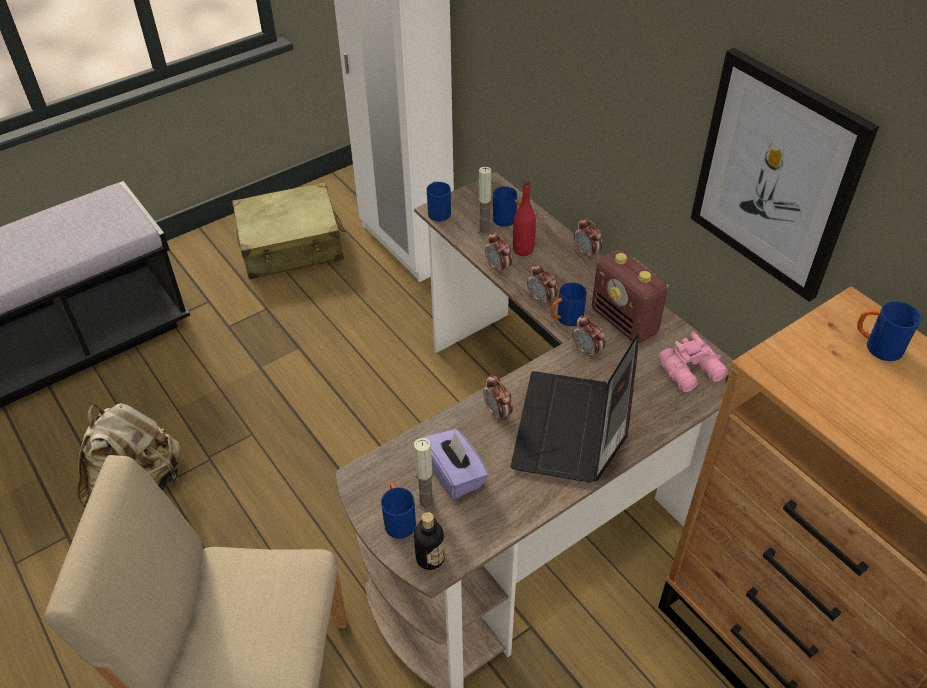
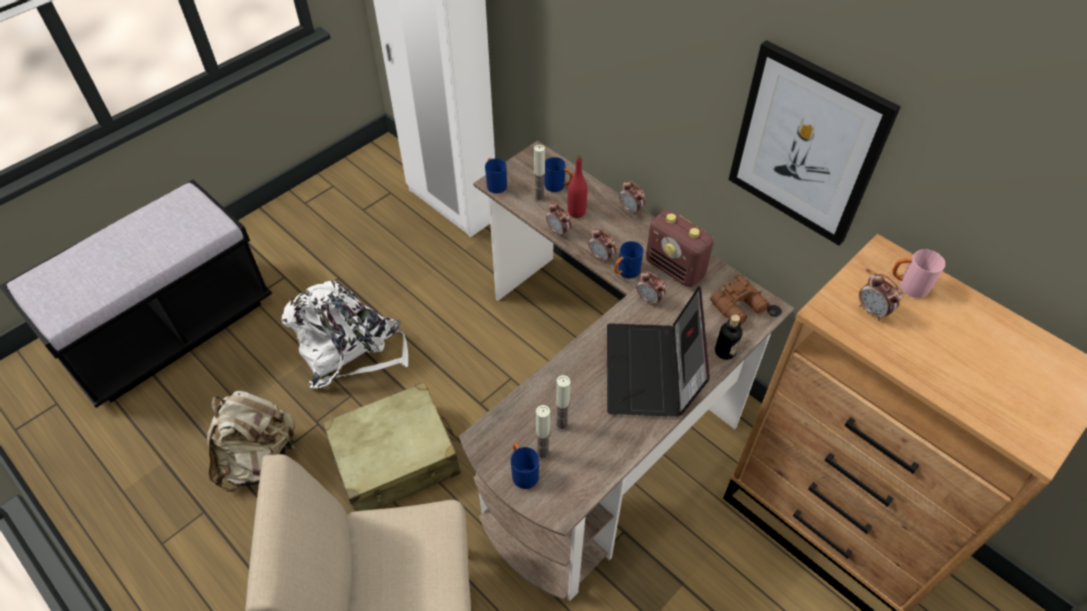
camera: 10 degrees left, 5 degrees up
beige suitcase [232,182,345,279] -> beige suitcase moved to [323,382,461,511]
bottle [414,512,445,570] -> bottle moved to [715,314,743,360]
purple tissue box [422,429,488,500] -> candle [555,375,570,431]
alarm clock [483,375,513,422] -> alarm clock moved to [859,273,903,321]
pink binoculars [658,332,728,392] -> brown binoculars [710,274,769,324]
blue mug [857,301,921,361] -> pink mug [892,249,945,298]
none -> white backpack [282,280,409,389]

